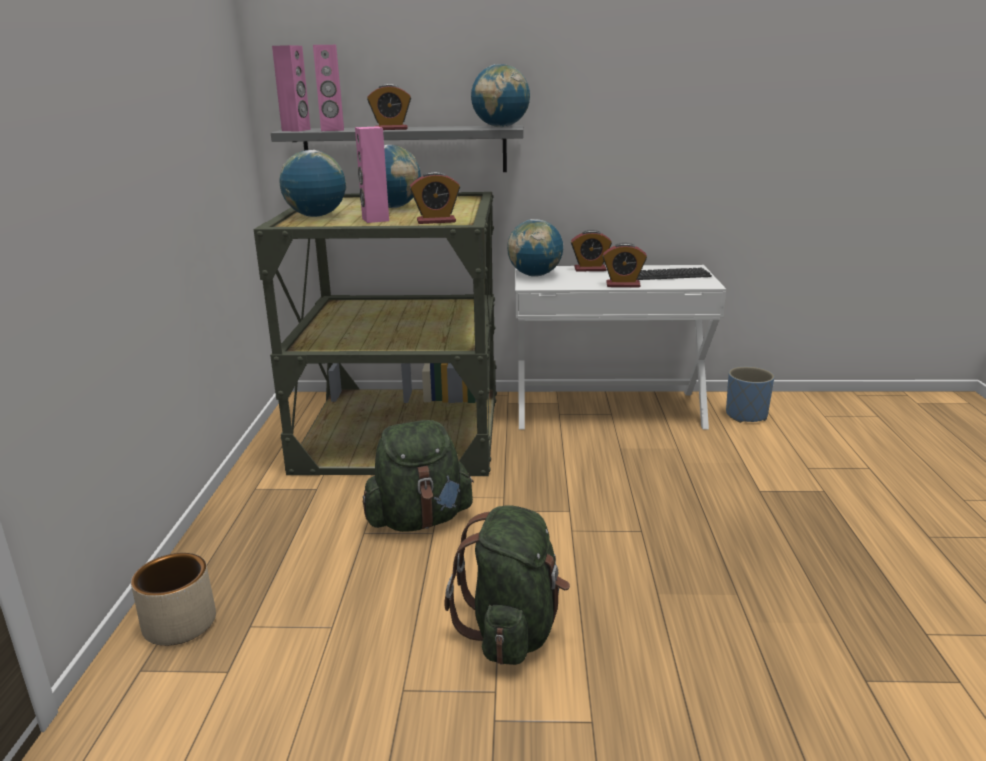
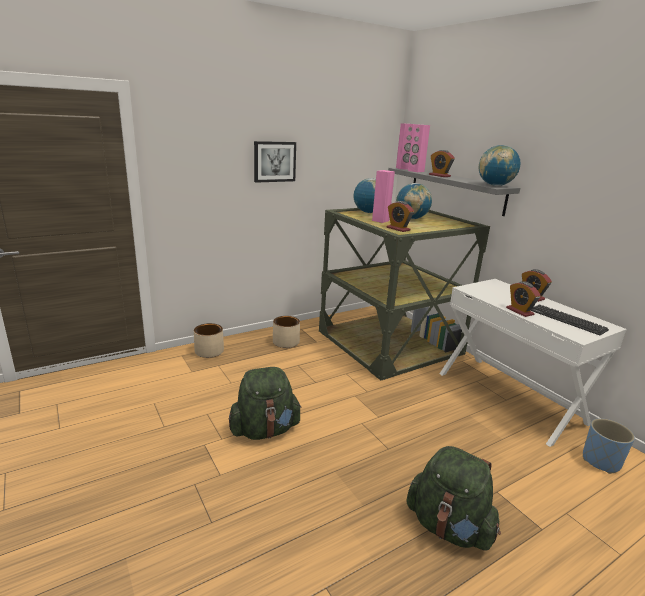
camera: 55 degrees right, 0 degrees up
green backpack [363,420,474,532] -> green backpack moved to [407,446,501,551]
globe [507,219,563,277] -> none
none -> picture [254,141,296,183]
none -> beige planter [273,316,300,348]

